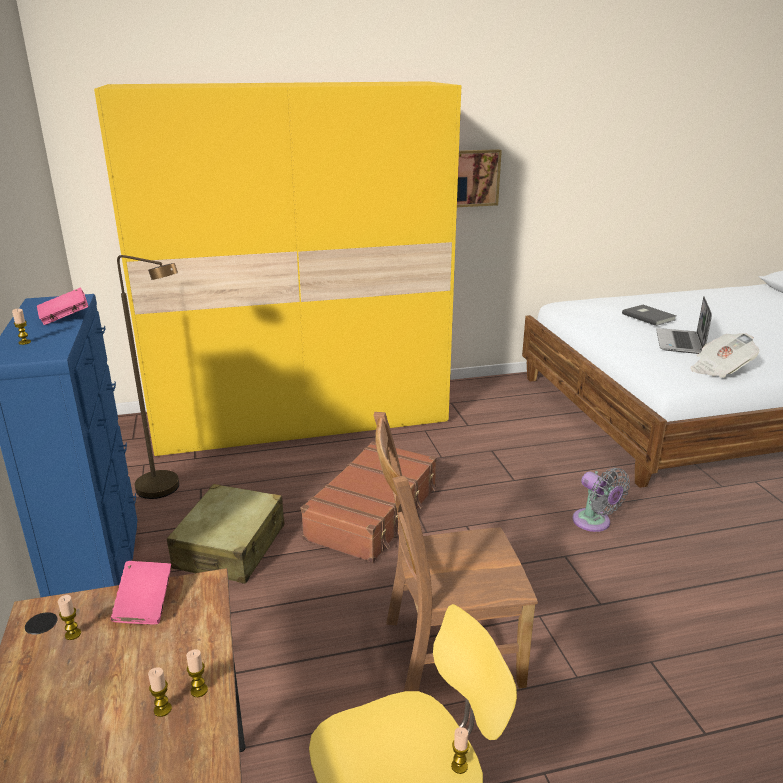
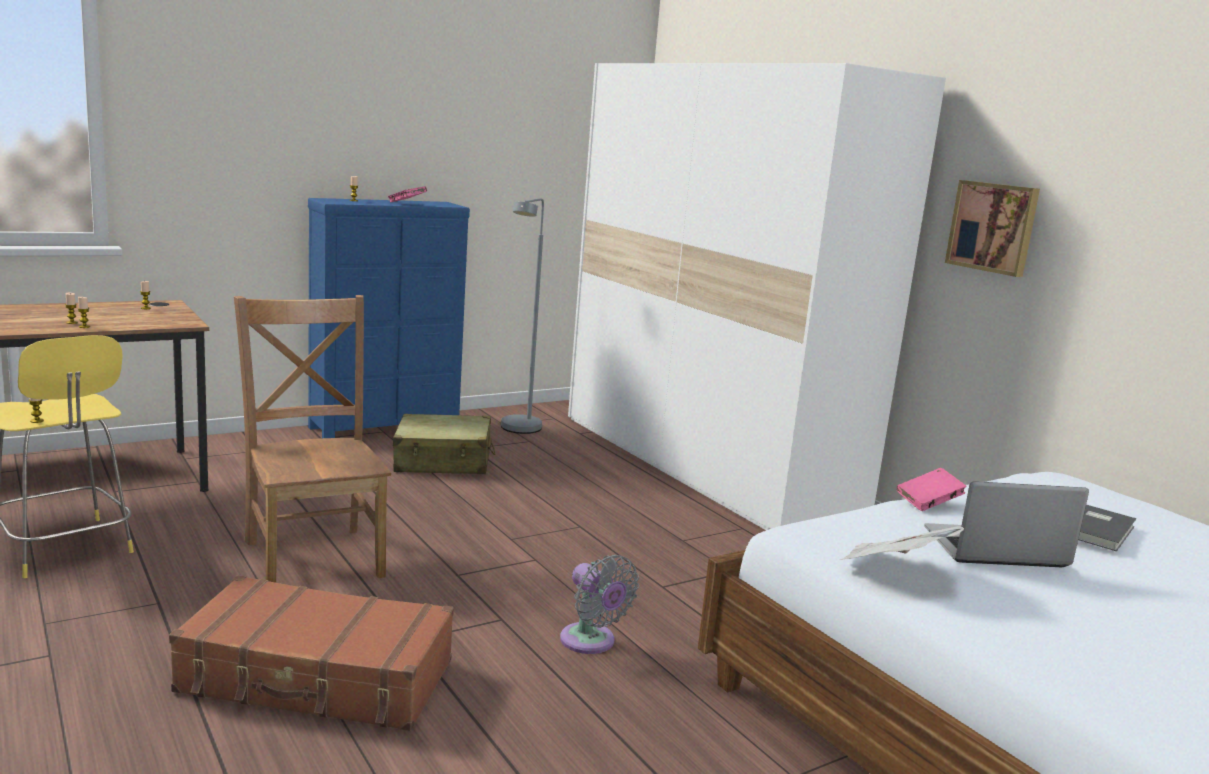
camera: 70 degrees right, 10 degrees down
yellow wardrobe [94,81,461,456] -> white wardrobe [568,63,946,530]
pink book [111,561,171,625] -> pink book moved to [897,468,967,511]
brown floor lamp [117,255,179,499] -> grey floor lamp [501,198,544,434]
brown suitcase [301,441,437,563] -> brown suitcase moved to [169,575,454,731]
grey fan [573,468,630,532] -> grey fan turned 75 degrees counterclockwise [560,555,639,654]

